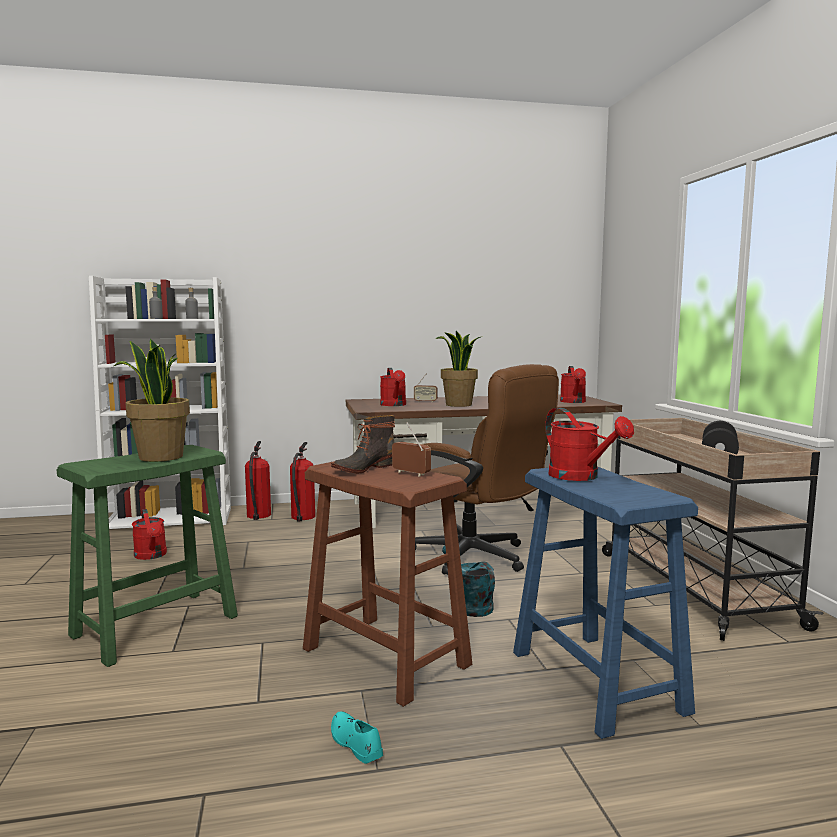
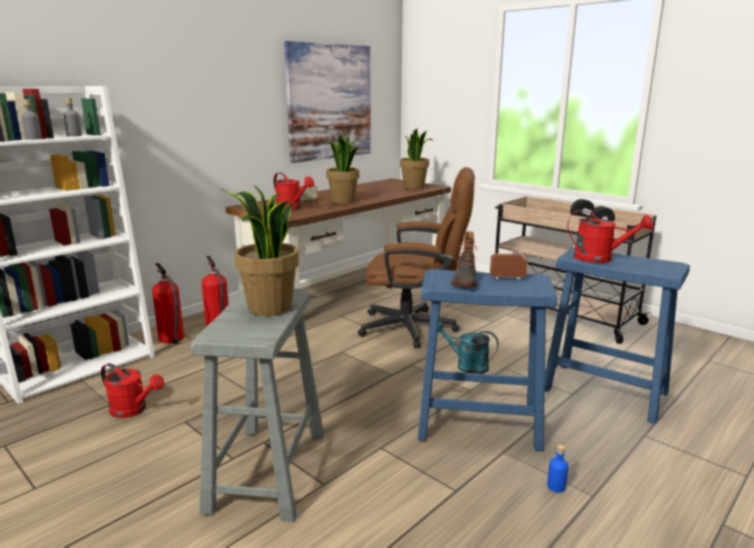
camera: 35 degrees left, 10 degrees up
green stool [57,445,238,667] -> grey stool [190,289,324,522]
brown stool [303,461,473,707] -> blue stool [418,269,558,451]
turquoise shoe [331,711,383,764] -> blue bottle [547,444,568,493]
red watering can [560,366,586,403] -> potted plant [400,128,434,190]
none -> picture [284,41,371,163]

